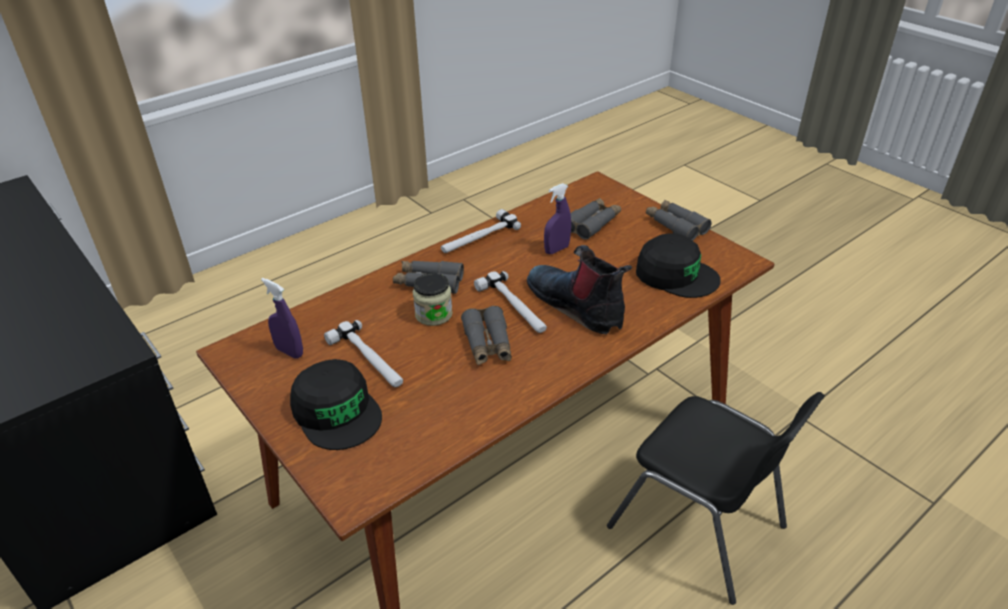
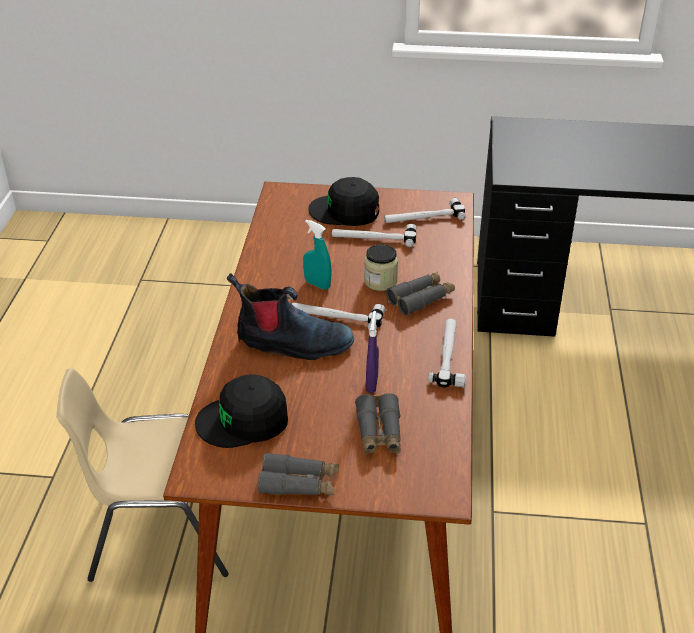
camera: 135 degrees right, 0 degrees up
purple spray bottle [261,278,303,358] -> hammer [384,198,466,223]
grey binoculars [461,306,512,365] -> turquoise spray bottle [303,219,332,290]
black chair [607,392,825,605] -> beige chair [56,368,229,582]

